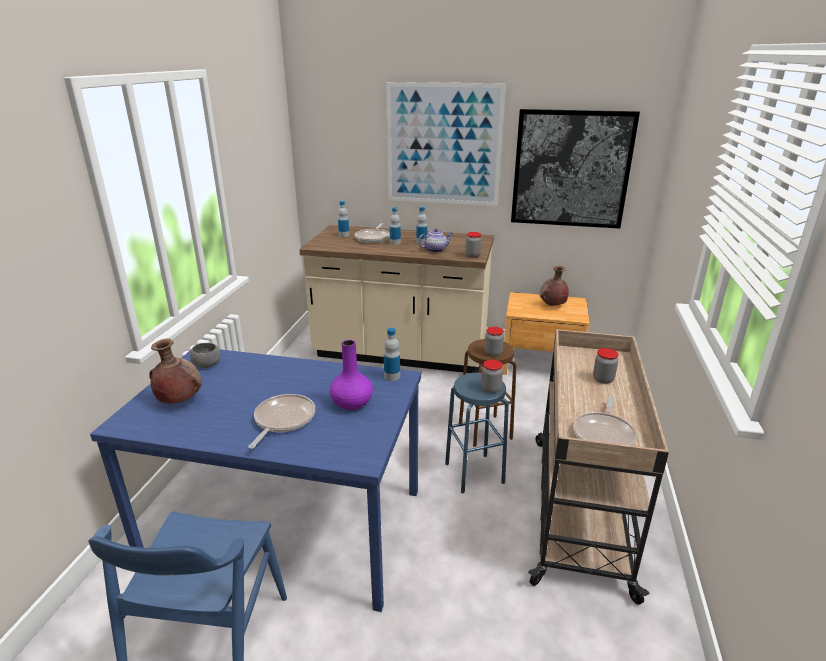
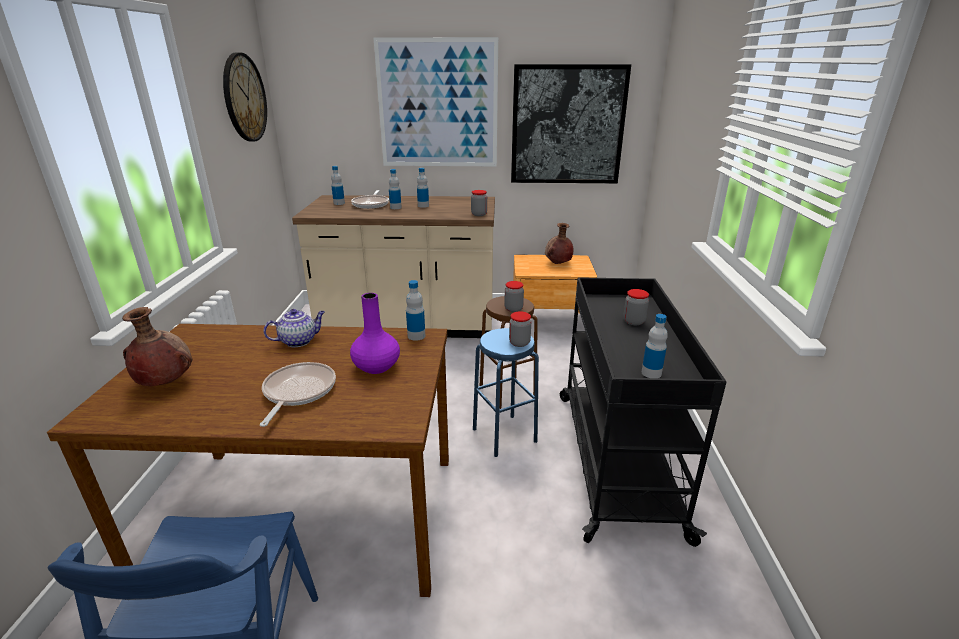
camera: 10 degrees left, 0 degrees up
blue dining table [90,349,421,612] -> brown dining table [47,324,449,597]
grey bowl [190,343,220,368] -> none
teapot [418,229,453,253] -> teapot moved to [263,309,325,347]
beige cart [528,329,669,605] -> black cart [560,277,726,547]
frying pan [573,396,637,446] -> bottle [642,314,668,378]
none -> wall clock [223,52,267,141]

